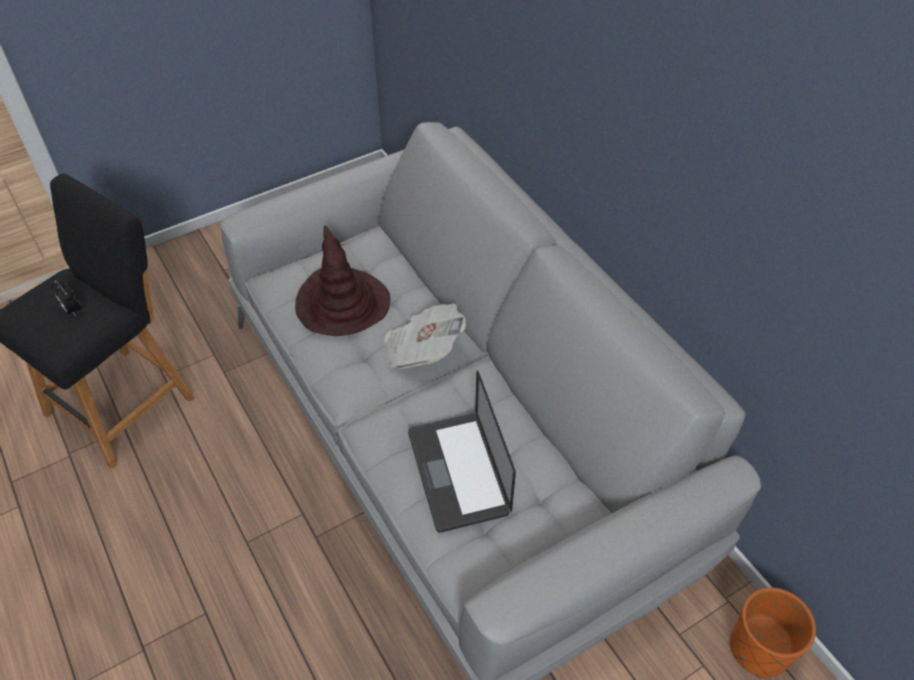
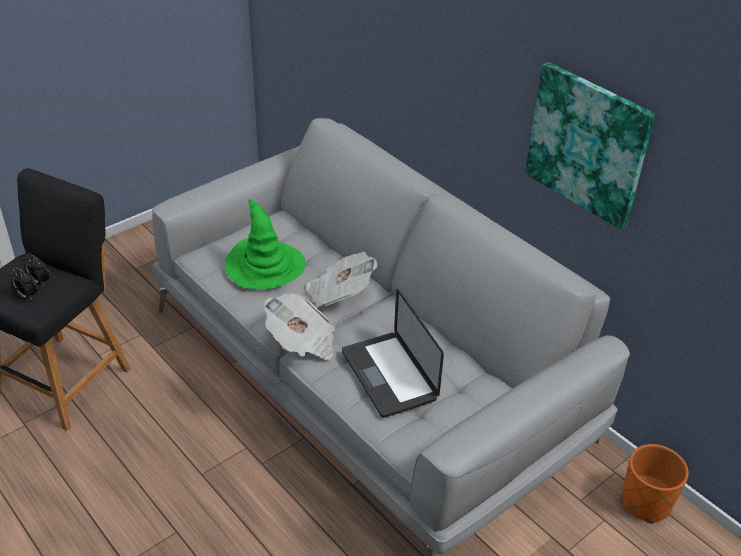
camera: 10 degrees left, 10 degrees down
brown hat [295,225,390,336] -> green hat [225,199,305,289]
none -> alarm clock [10,267,38,299]
none -> newspaper [264,293,335,360]
none -> picture [525,62,655,230]

